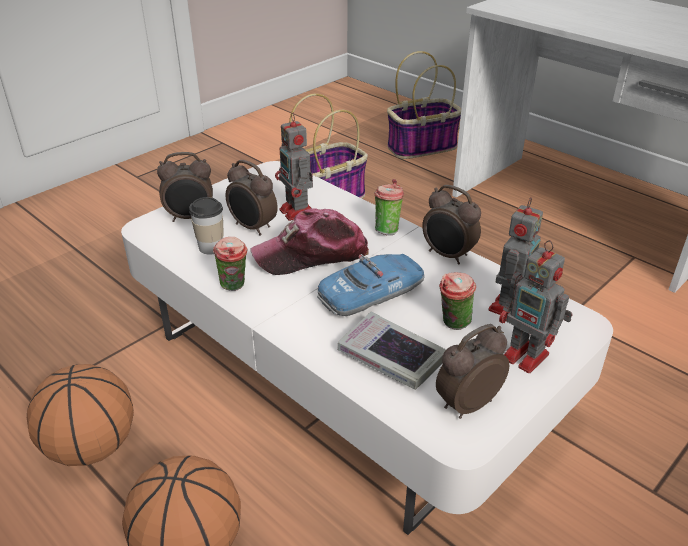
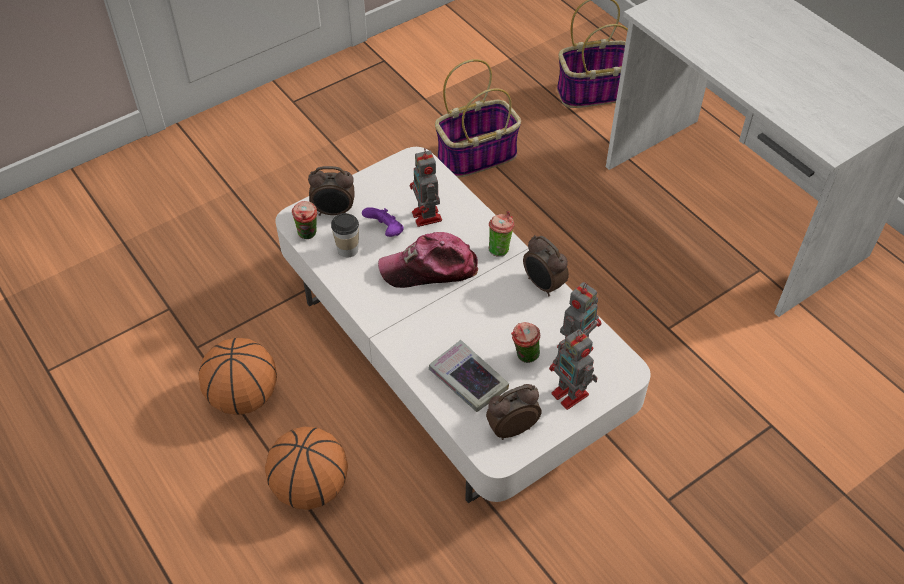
camera: 10 degrees right, 15 degrees up
cup [213,237,248,291] -> cup moved to [292,201,318,239]
alarm clock [226,160,278,236] -> purple game controller [362,207,404,237]
toy car [317,254,424,316] -> none

